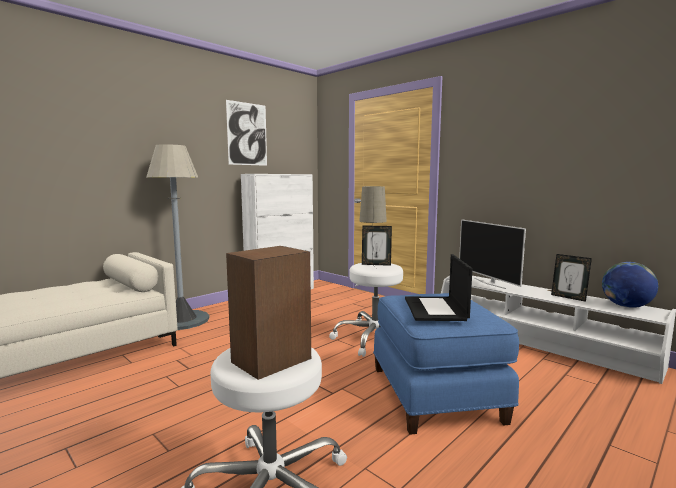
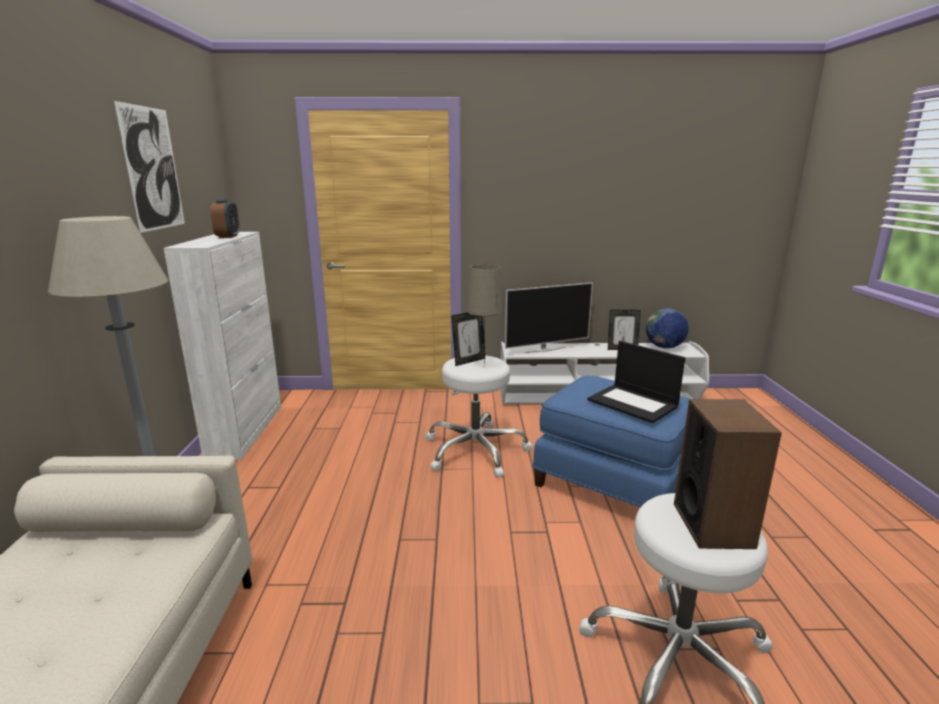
camera: 45 degrees left, 10 degrees up
television [459,219,526,289] -> television turned 45 degrees counterclockwise [505,282,593,353]
none -> alarm clock [210,200,240,238]

